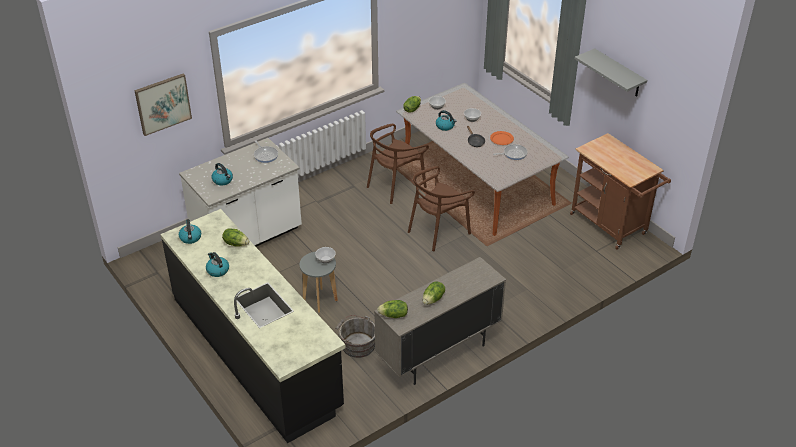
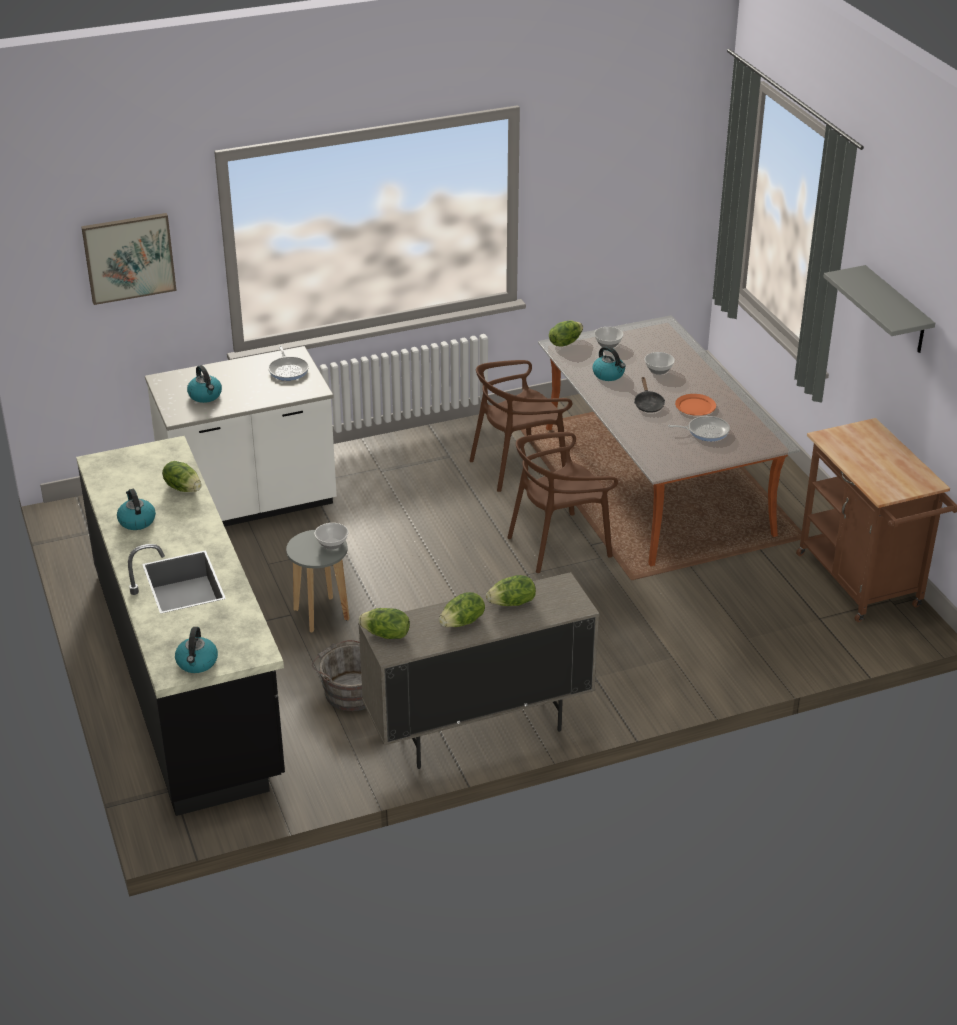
camera: 15 degrees right, 5 degrees down
kettle [179,219,201,244] -> kettle moved to [175,627,218,673]
none -> lettuce [486,575,536,606]

